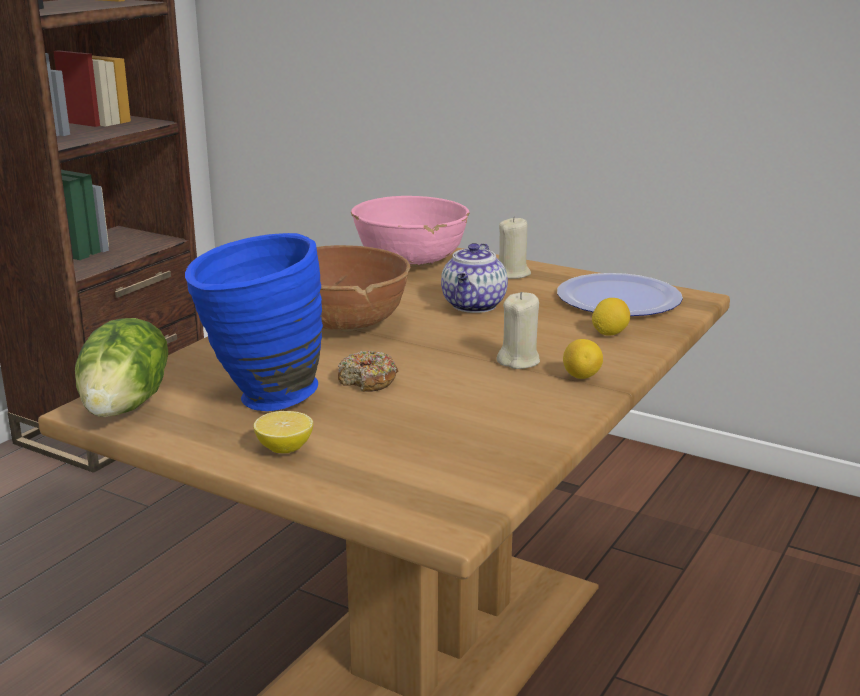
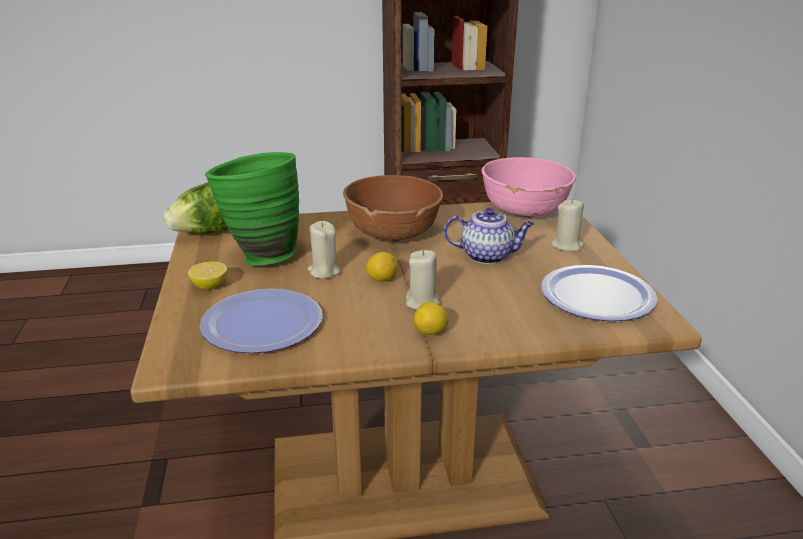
camera: 50 degrees right, 5 degrees up
blue vase [185,233,323,411] -> green vase [205,152,299,266]
donut [338,350,399,392] -> beige candle [307,221,341,279]
teapot [441,243,508,313] -> teapot turned 150 degrees counterclockwise [444,208,534,264]
lemon [592,298,630,336] -> lemon moved to [366,252,397,281]
none -> plate [200,289,322,353]

